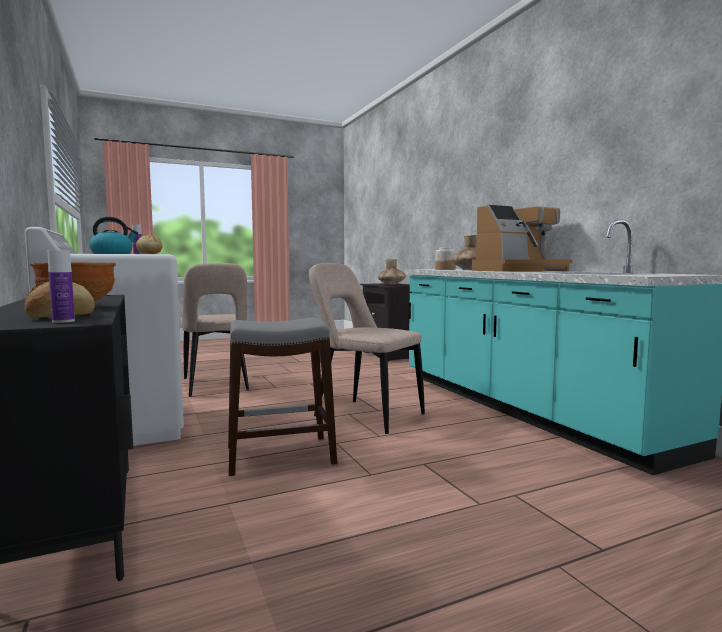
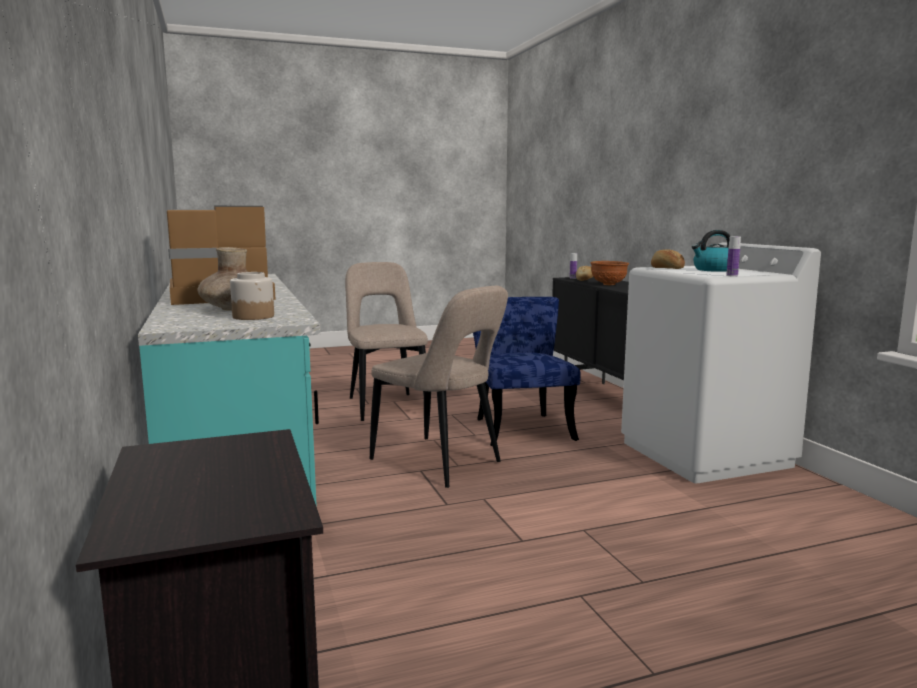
camera: 175 degrees left, 5 degrees up
beige chair [180,263,249,397] -> beige chair moved to [345,262,428,421]
grey stool [228,318,337,476] -> blue chair [473,297,581,446]
brown vase [377,259,406,285] -> none

